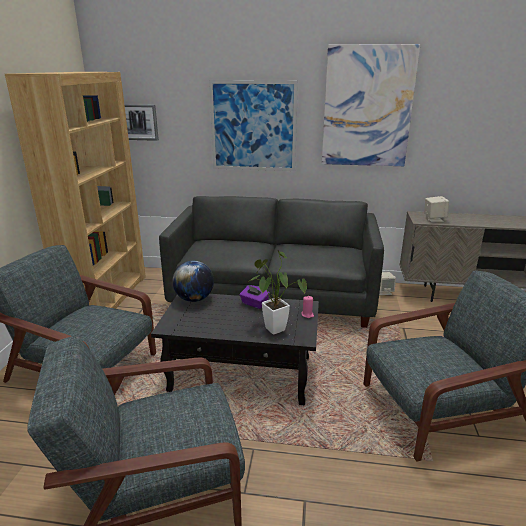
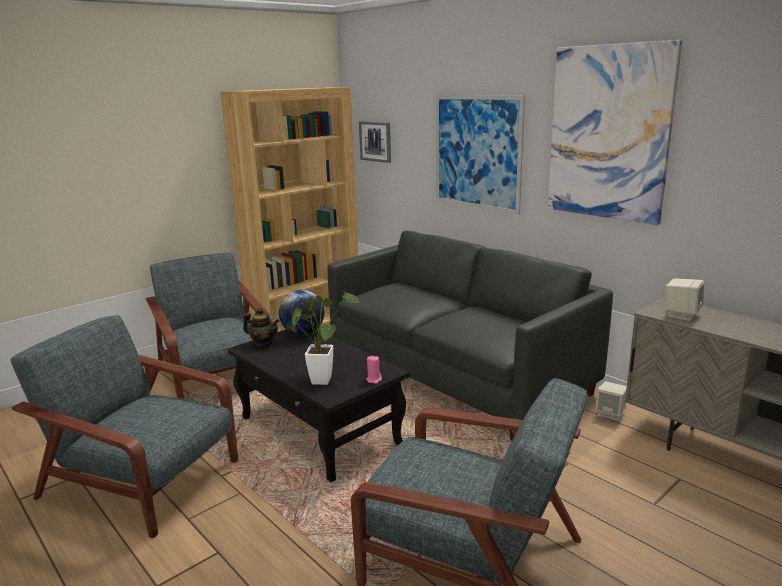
camera: 40 degrees right, 5 degrees down
purple tissue box [240,285,270,309] -> none
none -> teapot [243,308,280,347]

